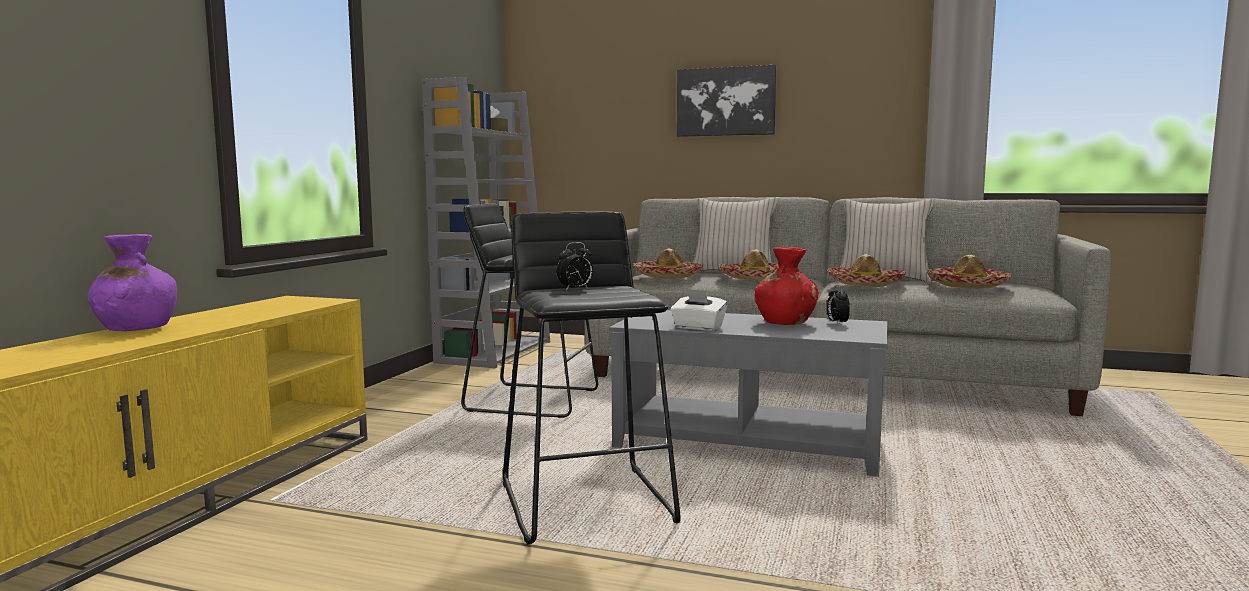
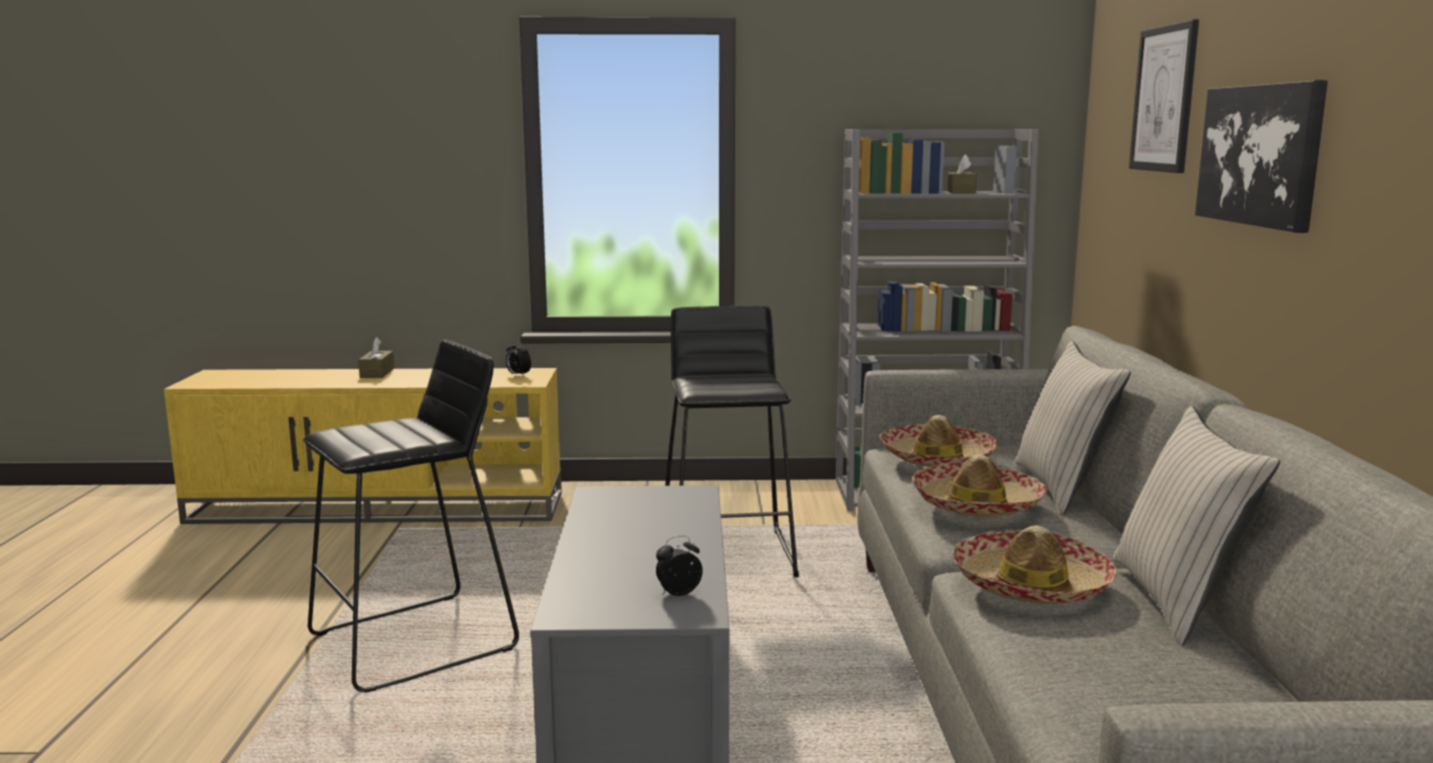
camera: 70 degrees right, 5 degrees up
purple vase [88,234,177,331] -> brown tissue box [358,337,394,378]
alarm clock [557,242,593,291] -> alarm clock moved to [506,341,531,376]
white tissue box [670,289,727,331] -> none
red vase [755,247,819,325] -> none
hat [926,255,1013,289] -> none
none -> picture [1129,19,1199,173]

